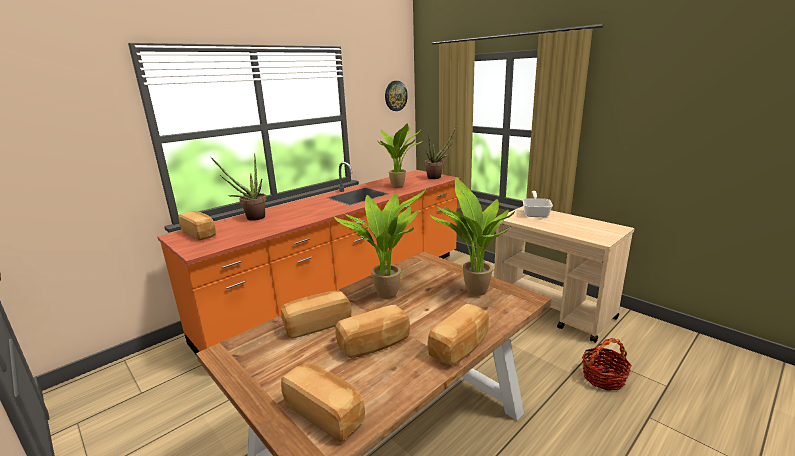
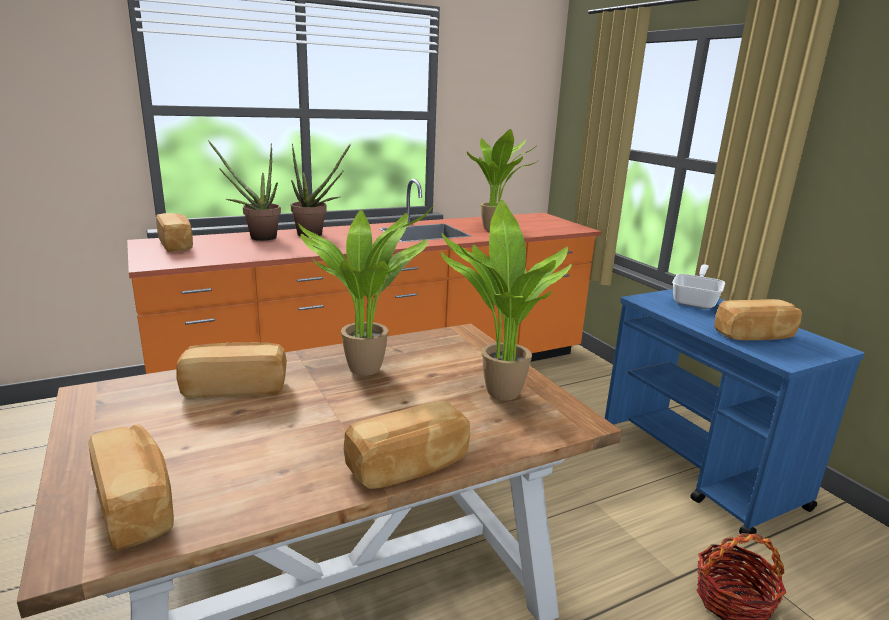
camera: 15 degrees right, 0 degrees up
bread [336,305,410,358] -> bread moved to [714,299,802,340]
wall clock [385,81,408,111] -> none
potted plant [424,125,457,179] -> potted plant moved to [291,143,351,237]
beige cart [494,206,635,343] -> blue cart [605,289,865,534]

